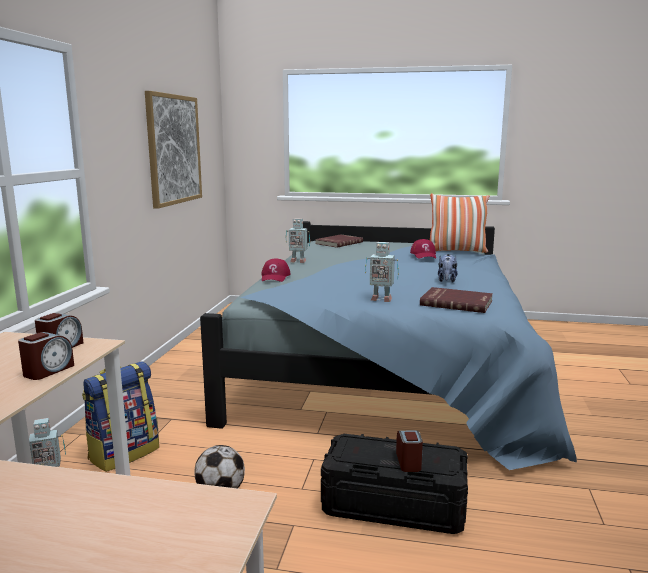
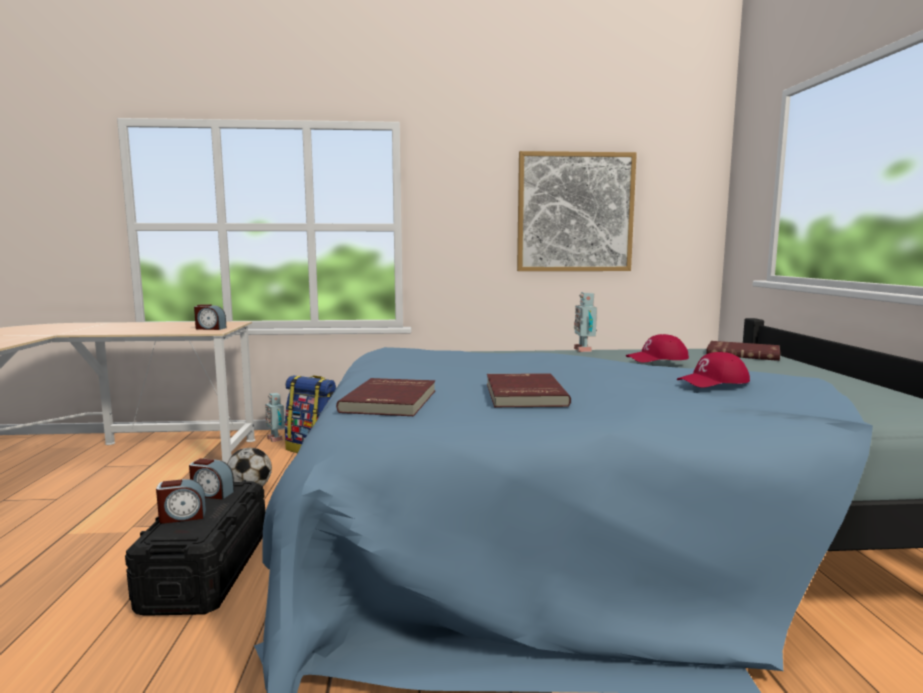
camera: 75 degrees right, 5 degrees down
alarm clock [18,332,74,380] -> alarm clock moved to [189,459,235,500]
red cap [261,258,290,282] -> red cap moved to [626,334,689,362]
toy robot [365,242,399,302] -> none
pillow [430,193,489,253] -> none
plush toy [438,254,457,283] -> red book [487,373,571,407]

